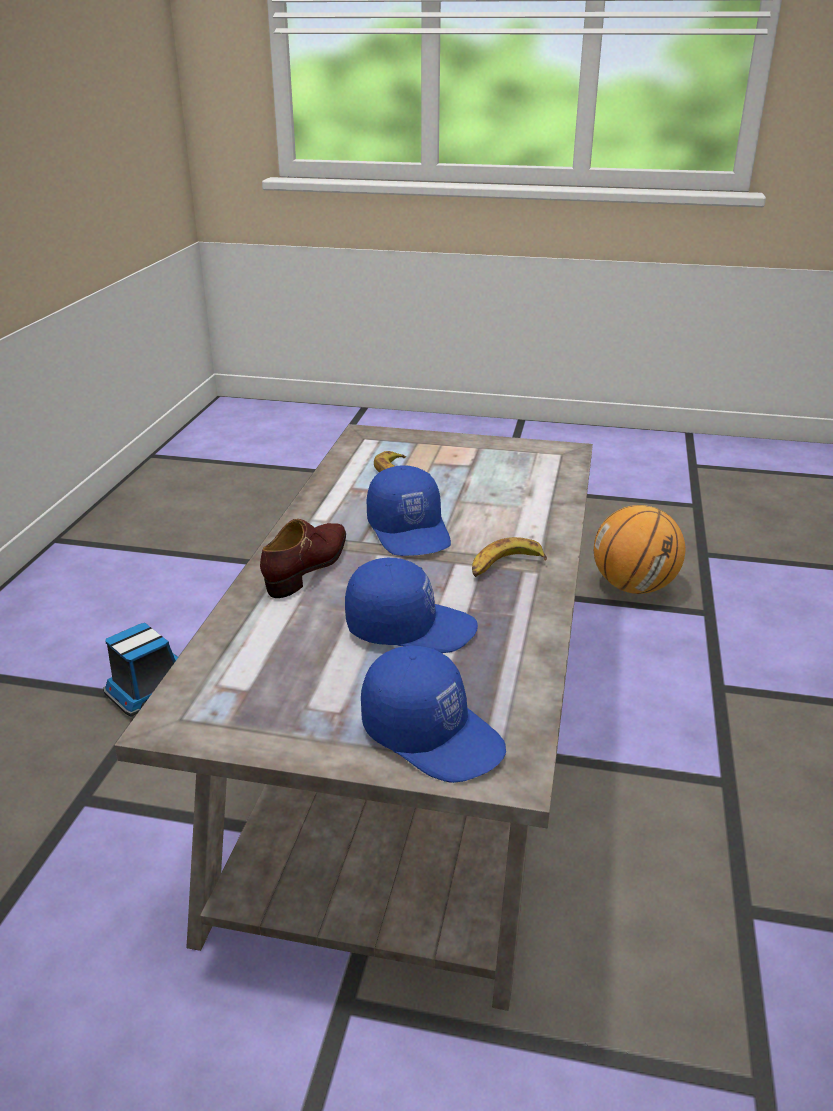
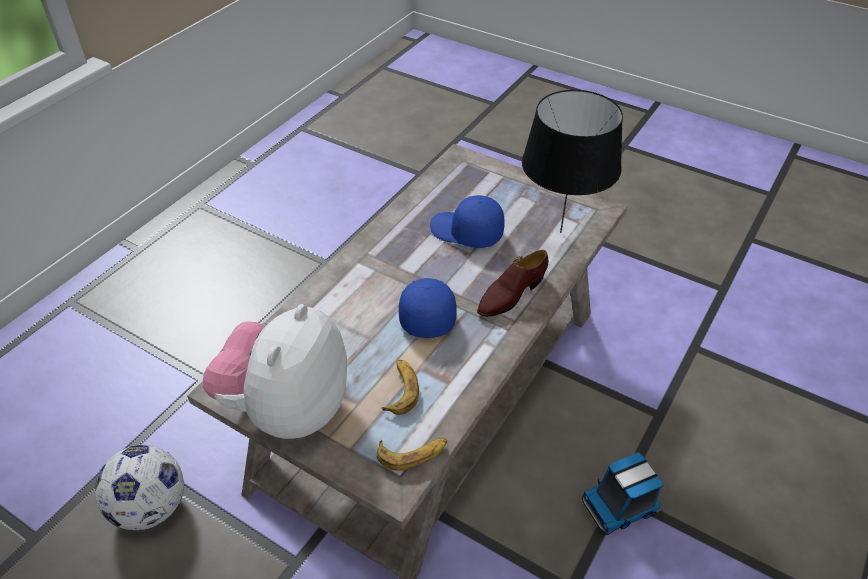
camera: 160 degrees left, 15 degrees up
blue cap [361,646,506,783] -> none
banana [472,537,547,577] -> banana moved to [376,438,447,471]
basketball [594,505,686,594] -> football [95,445,184,530]
none -> plush toy [203,304,347,439]
none -> black table lamp [522,90,623,233]

